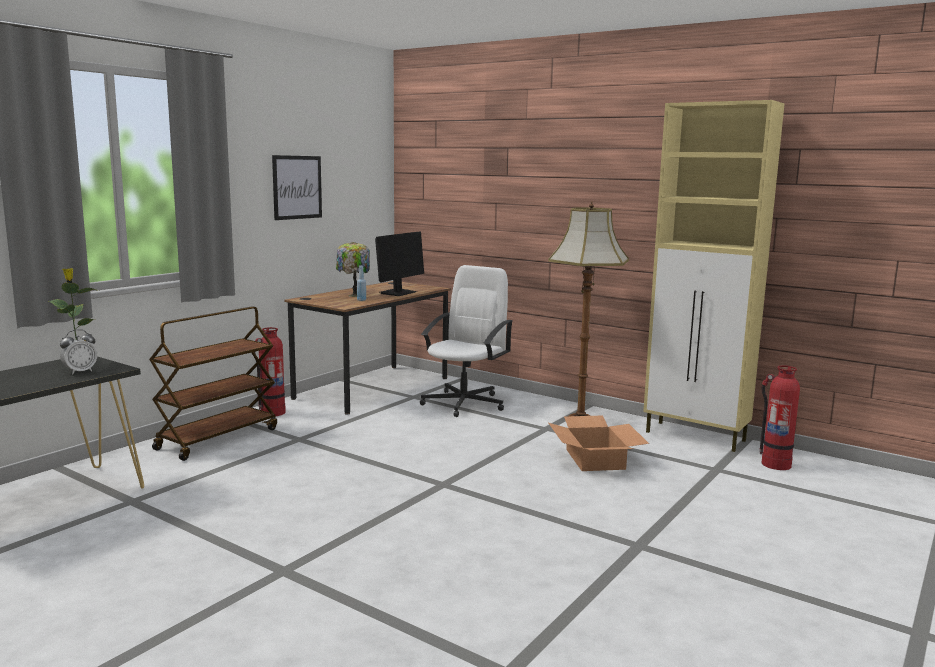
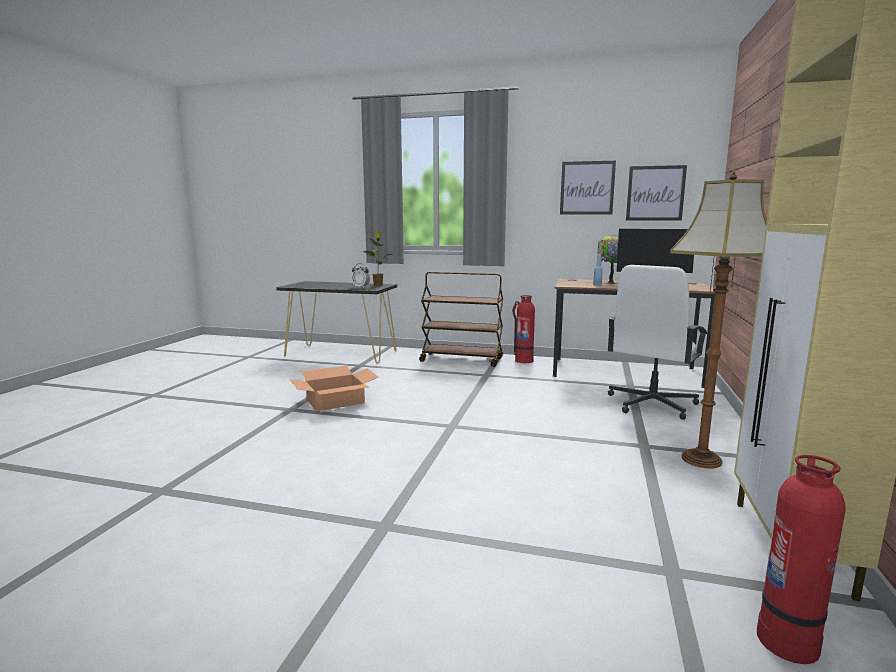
camera: 70 degrees right, 0 degrees up
white office chair [420,265,513,417] -> white office chair turned 120 degrees clockwise [608,265,708,420]
cardboard box [549,415,649,471] -> cardboard box moved to [289,366,378,411]
none -> picture [626,165,687,221]

